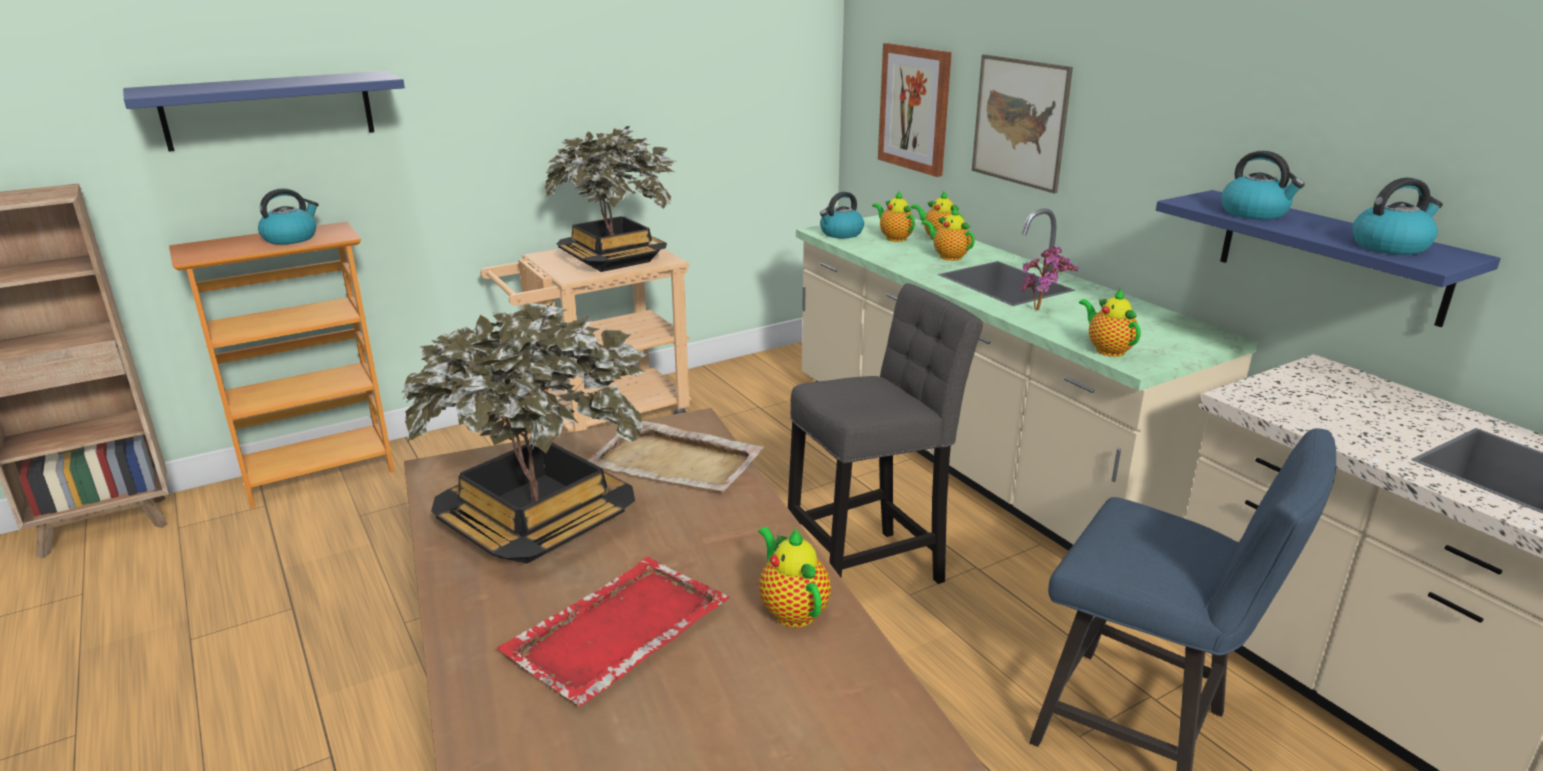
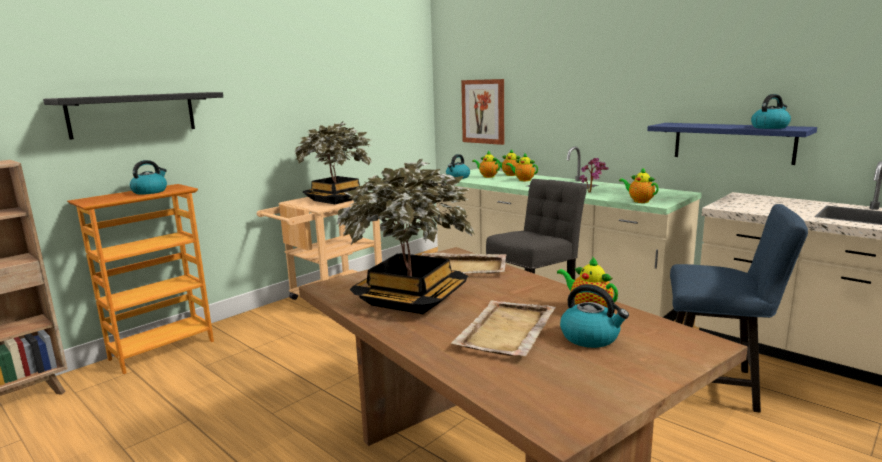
camera: 15 degrees left, 10 degrees down
blue shelf [123,71,405,152] -> black shelf [43,92,223,140]
red tray [497,557,730,706] -> beige tray [451,300,556,356]
picture [972,54,1073,194] -> none
kettle [1221,151,1305,220] -> kettle moved to [560,284,629,348]

